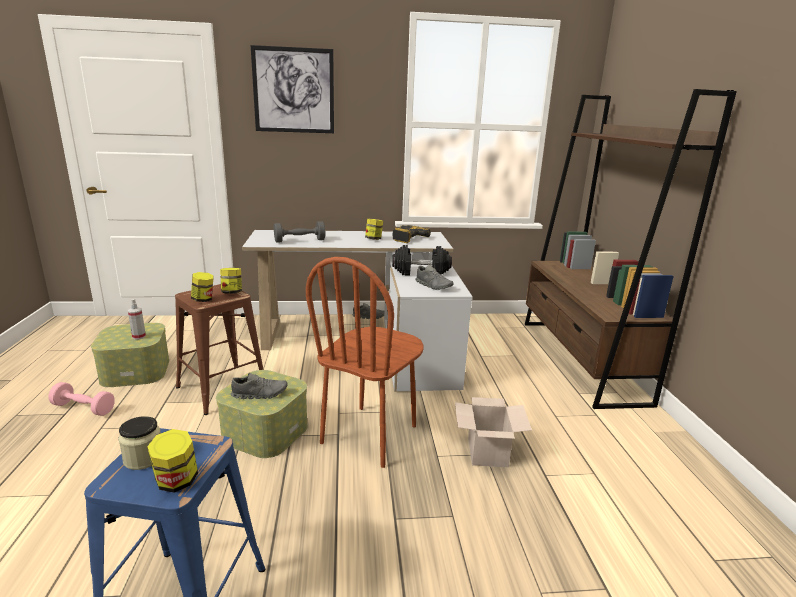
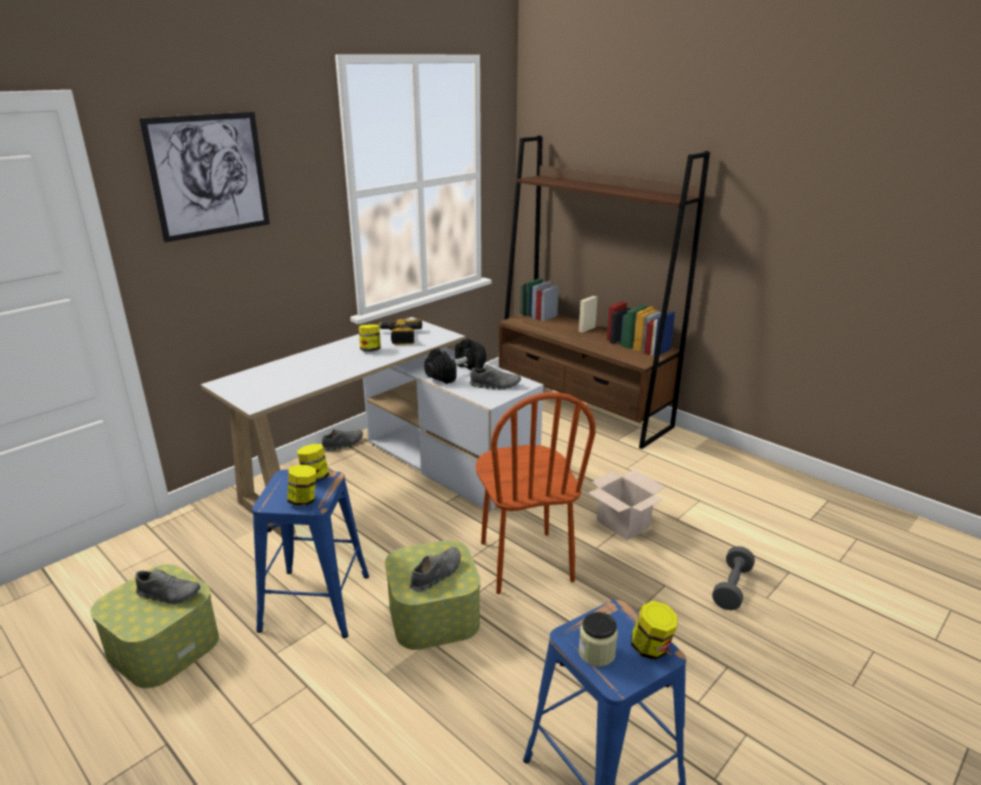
camera: 40 degrees left, 5 degrees up
pink dumbbell [48,382,115,416] -> none
spray bottle [128,299,146,339] -> grey shoe [135,568,200,604]
brown stool [175,284,263,415] -> blue stool [252,469,369,638]
grey dumbbell [274,221,326,243] -> grey dumbbell moved to [712,546,755,610]

